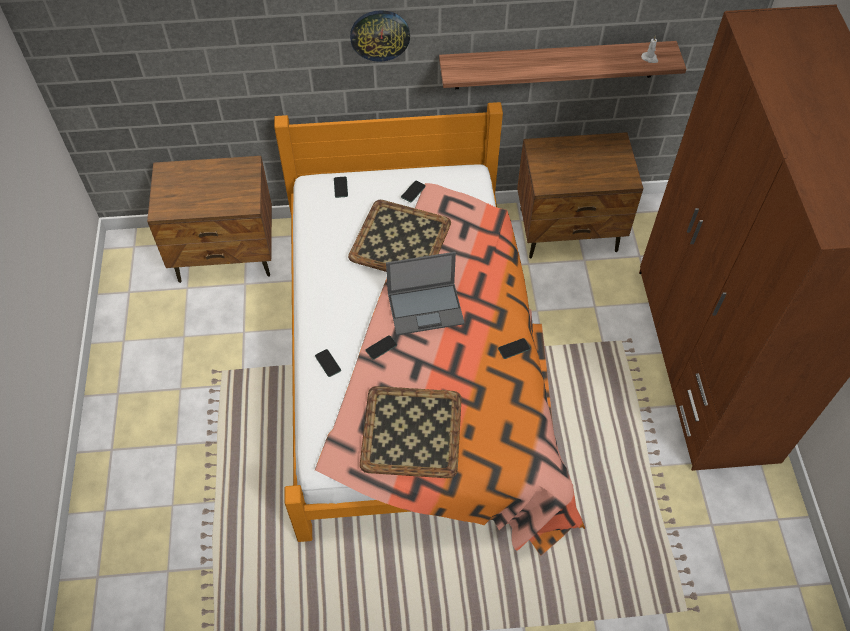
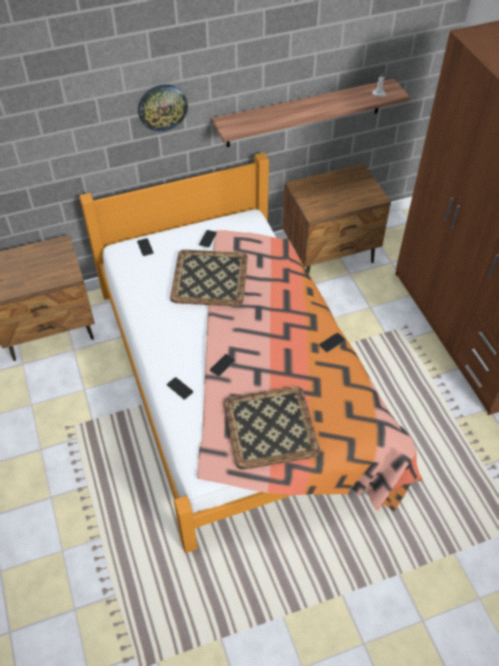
camera: 15 degrees left, 5 degrees down
laptop [386,252,465,335] -> none

